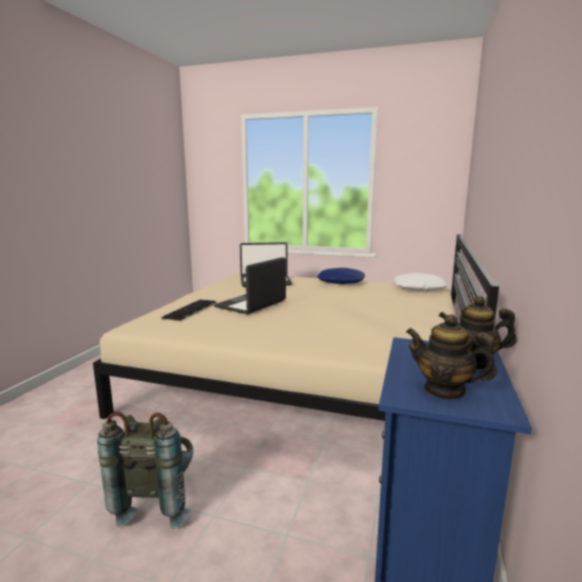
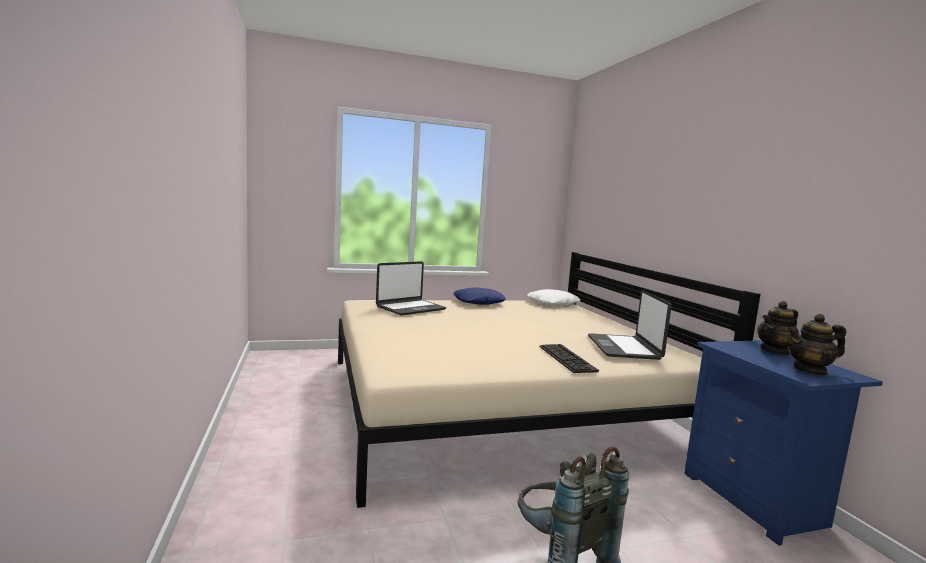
camera: 35 degrees left, 5 degrees down
keyboard [162,300,216,321] -> keyboard moved to [539,344,599,373]
laptop [214,257,286,314] -> laptop moved to [588,290,672,360]

